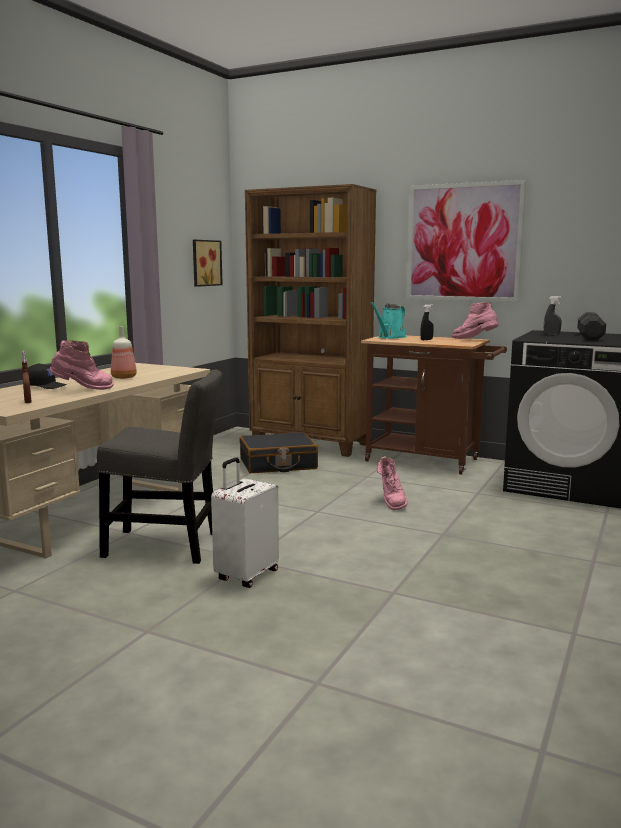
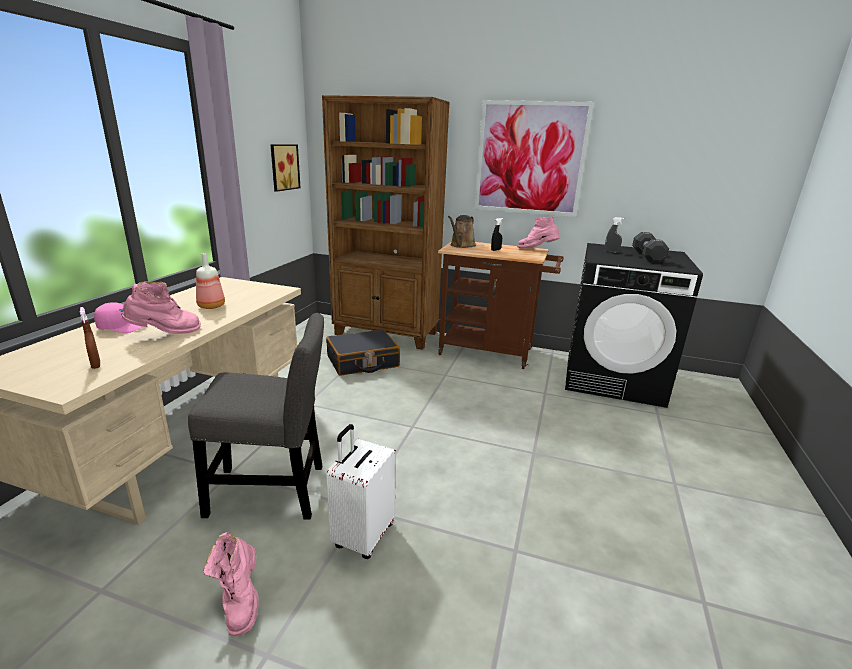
camera: 10 degrees left, 10 degrees up
black cap [28,363,67,389] -> pink cap [94,302,143,333]
turquoise watering can [370,302,407,339] -> brown watering can [448,215,476,248]
pink boot [377,456,408,510] -> pink boot moved to [204,532,259,636]

